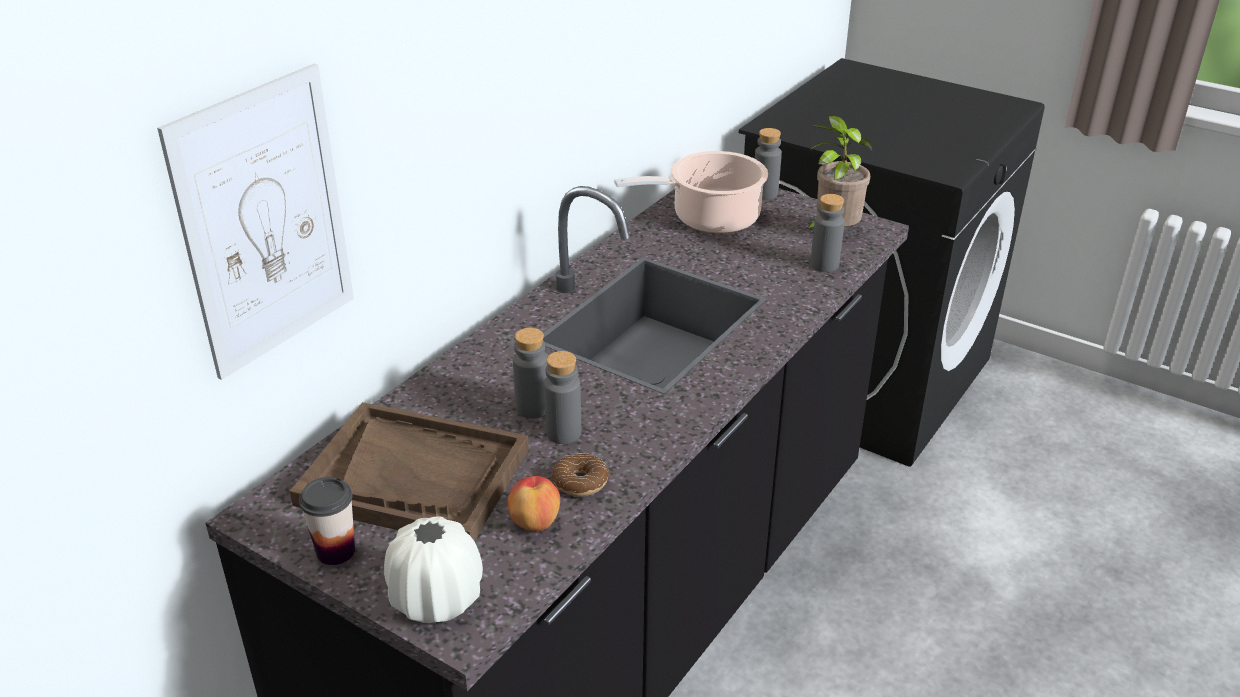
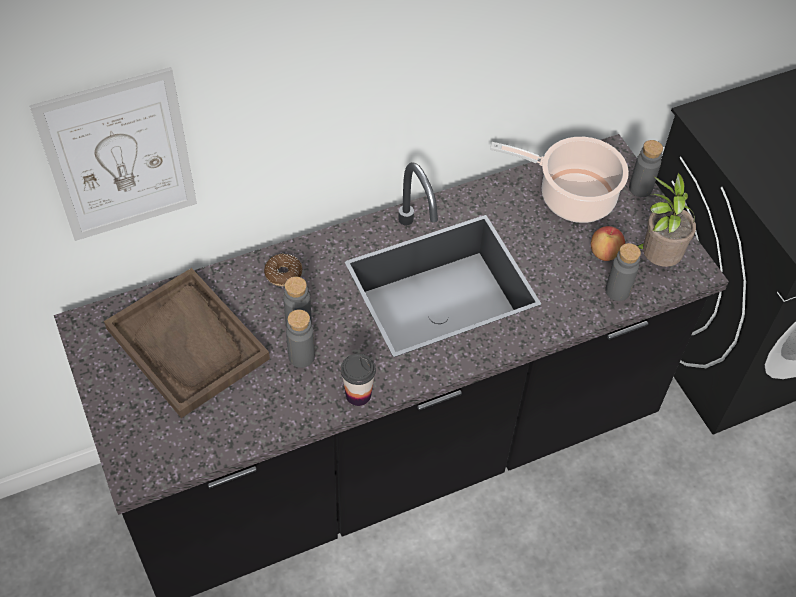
camera: 30 degrees right, 20 degrees up
cup [299,477,355,565] -> cup moved to [341,354,376,406]
white vase [384,517,483,623] -> none
apple [508,476,560,531] -> apple moved to [591,226,625,261]
donut [552,453,609,497] -> donut moved to [264,253,302,286]

